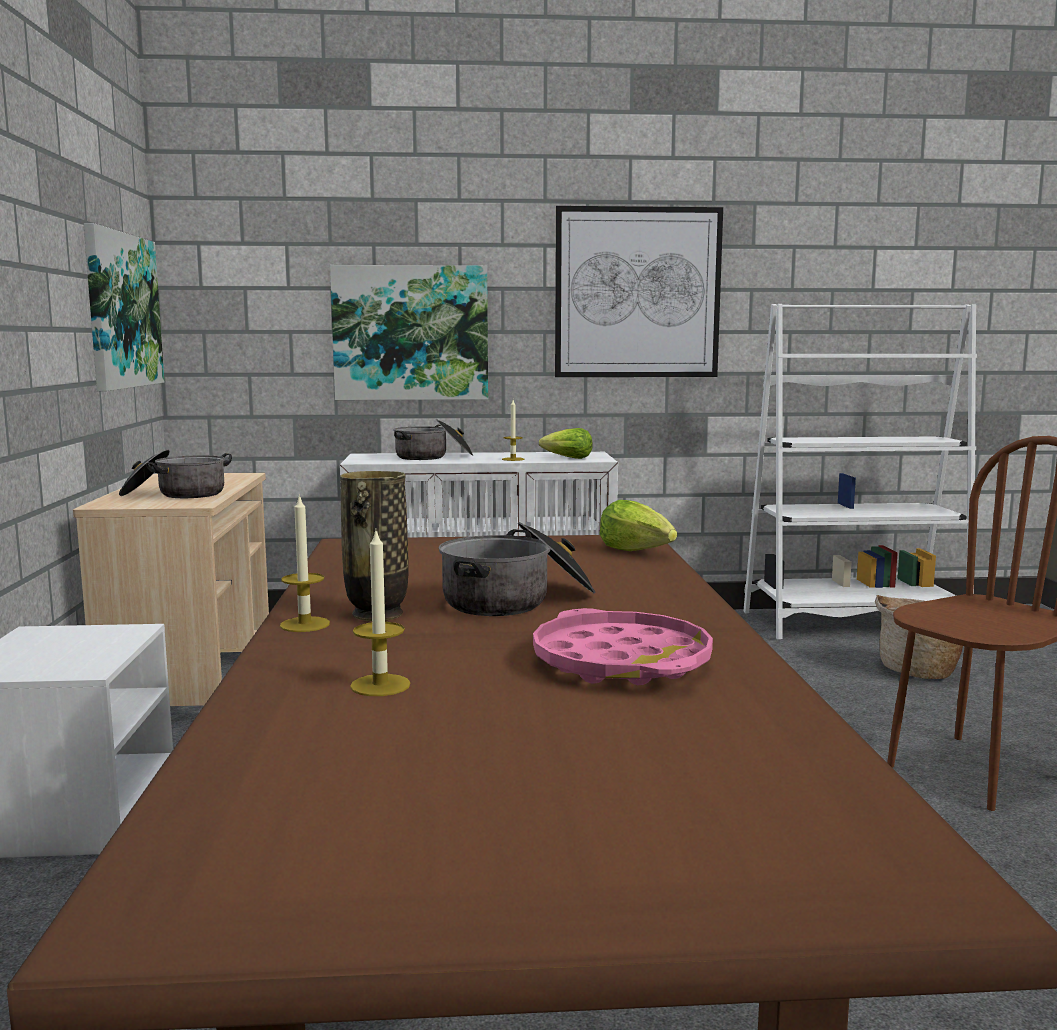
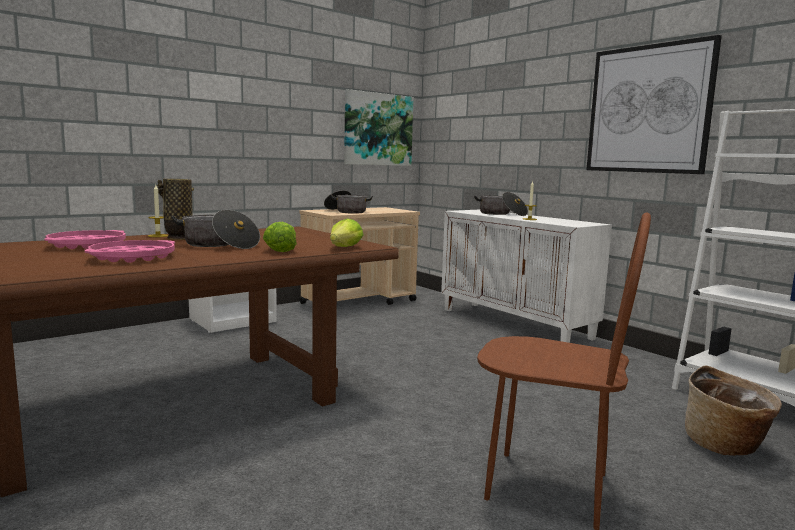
camera: 55 degrees right, 0 degrees up
picture [330,265,488,400] -> none
candle [350,531,410,696] -> pink tray [44,230,126,249]
lettuce [539,428,592,459] -> lettuce moved to [263,222,297,252]

